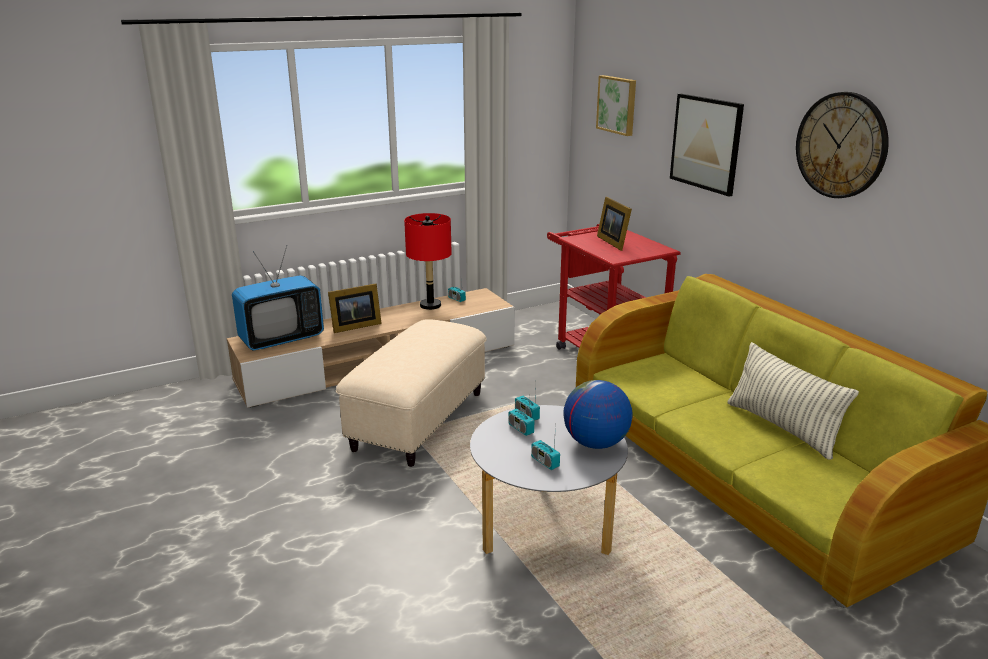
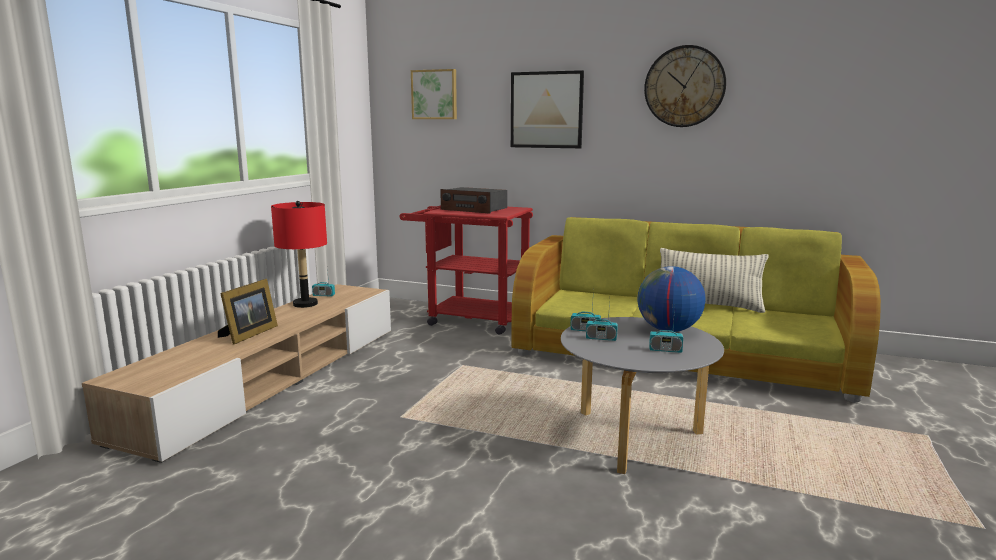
camera: 40 degrees left, 10 degrees down
television [232,245,324,350] -> none
beige ottoman [336,319,487,467] -> none
picture frame [597,197,632,251] -> radio [440,187,507,214]

